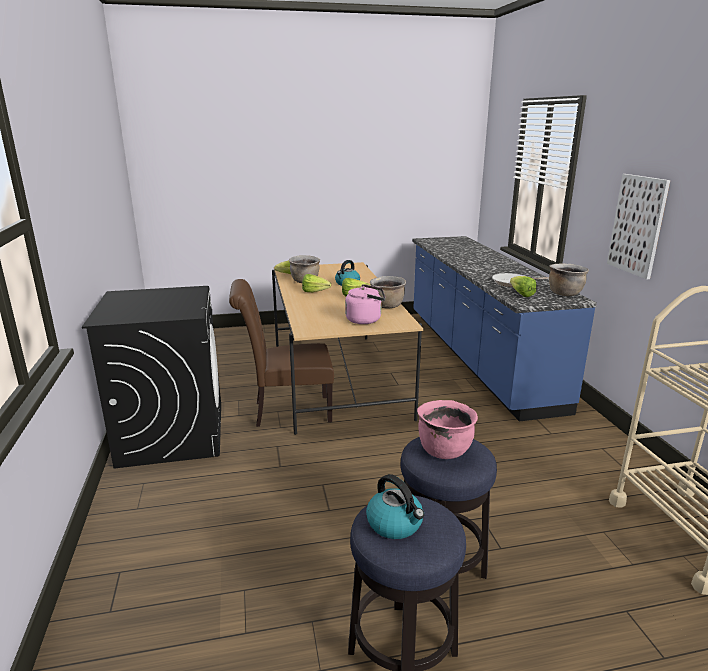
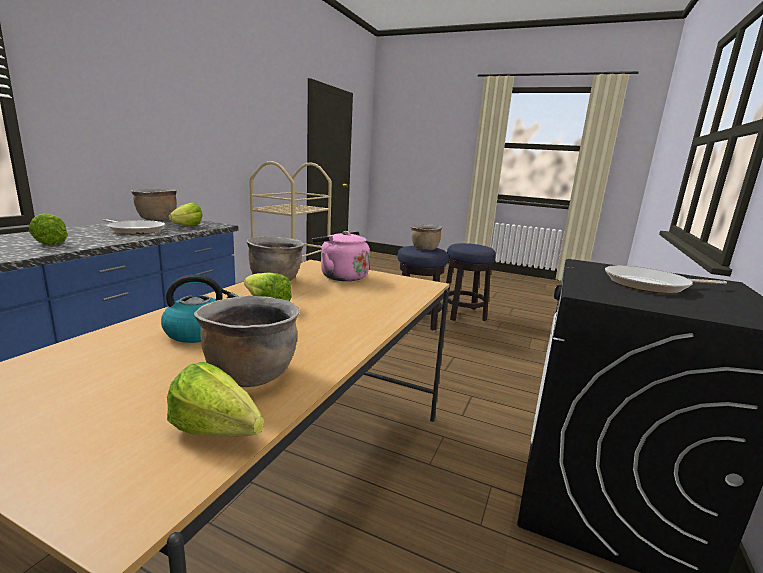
camera: 145 degrees left, 5 degrees down
brown chair [229,279,334,427] -> none
lettuce [302,274,331,292] -> lettuce moved to [29,213,68,245]
kettle [366,474,424,539] -> none
pink cooking pot [417,400,478,459] -> brown cooking pot [410,224,442,250]
picture [607,174,670,279] -> none
none -> frying pan [605,265,727,293]

